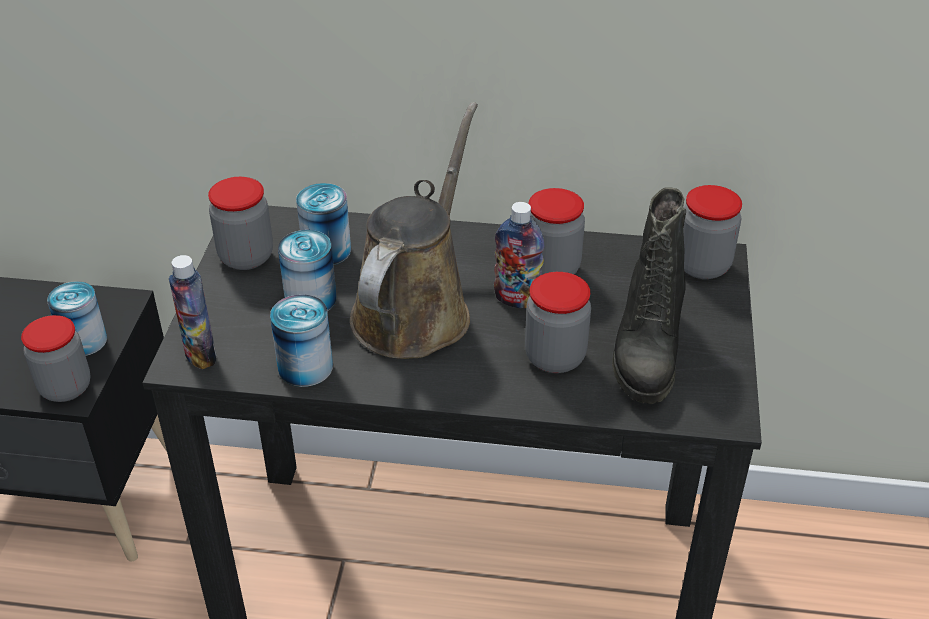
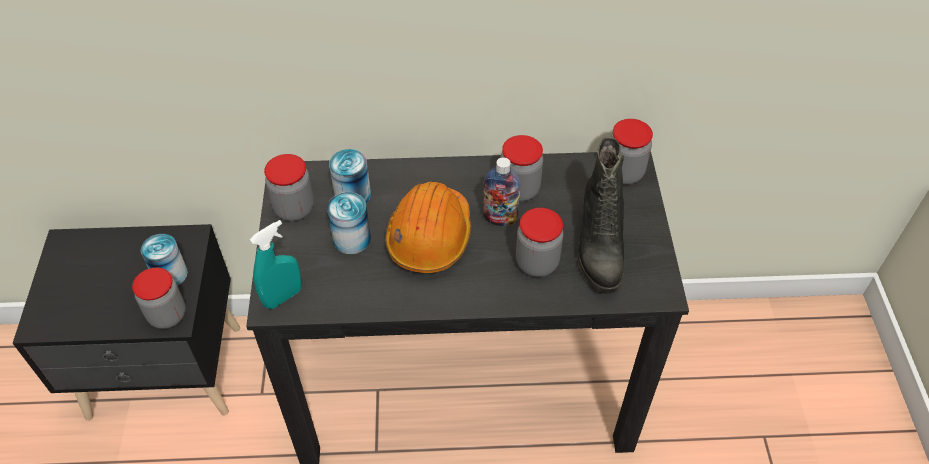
camera: 10 degrees left, 10 degrees up
bottle [169,255,216,369] -> turquoise spray bottle [250,220,301,309]
can [270,294,333,387] -> none
brown watering can [350,102,478,359] -> orange hard hat [385,182,471,273]

